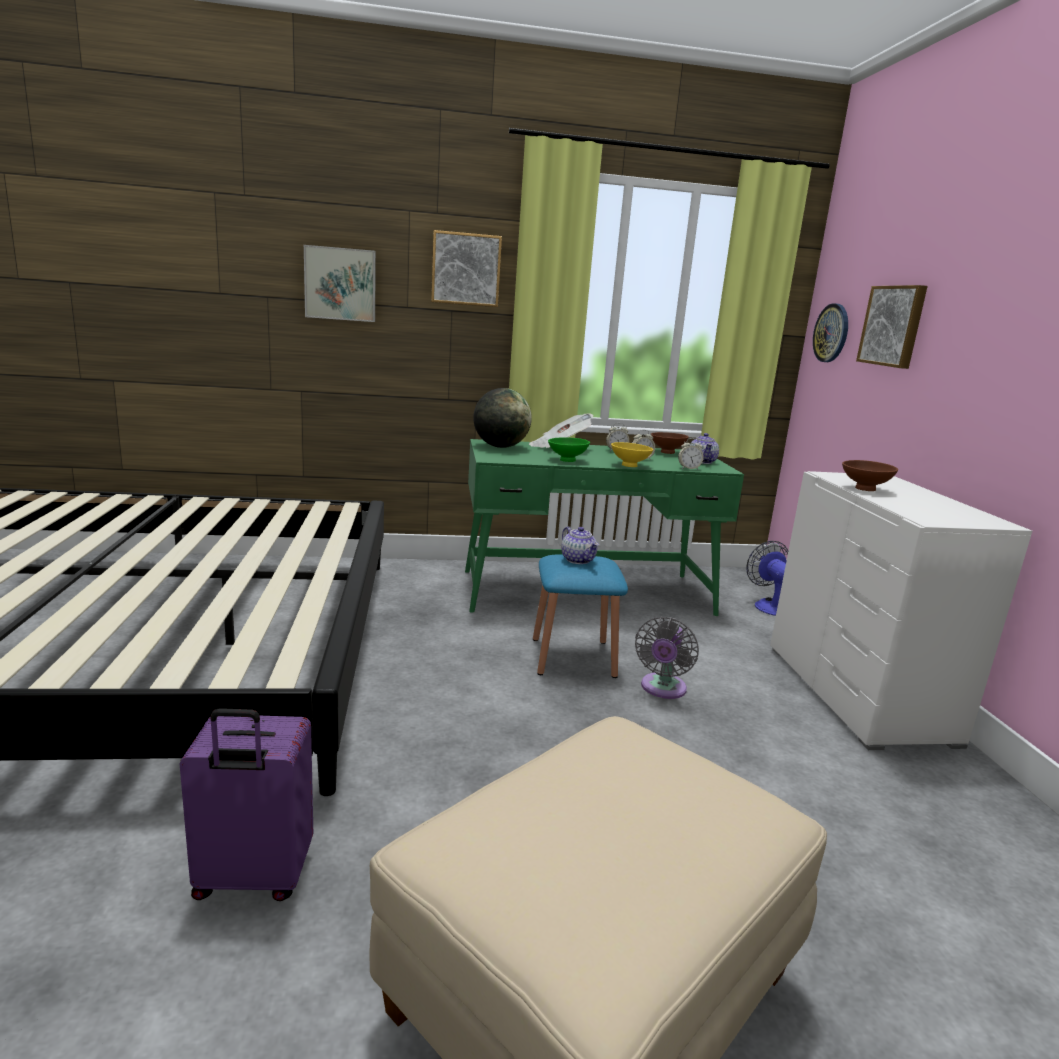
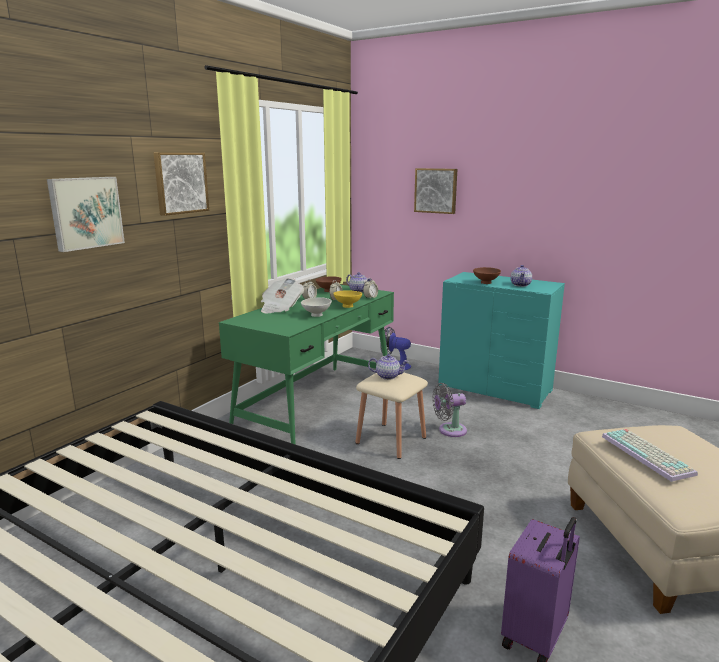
camera: 50 degrees left, 0 degrees up
globe [473,388,532,448] -> none
blue stool [533,554,628,678] -> beige stool [355,372,428,459]
green bowl [548,437,590,462] -> white bowl [301,297,332,317]
grey fan [635,616,699,699] -> grey fan turned 105 degrees clockwise [432,383,467,437]
white dresser [770,471,1032,750] -> turquoise dresser [438,272,565,409]
wall clock [813,303,848,362] -> none
none -> teapot [510,265,532,287]
none -> keyboard [602,429,698,482]

